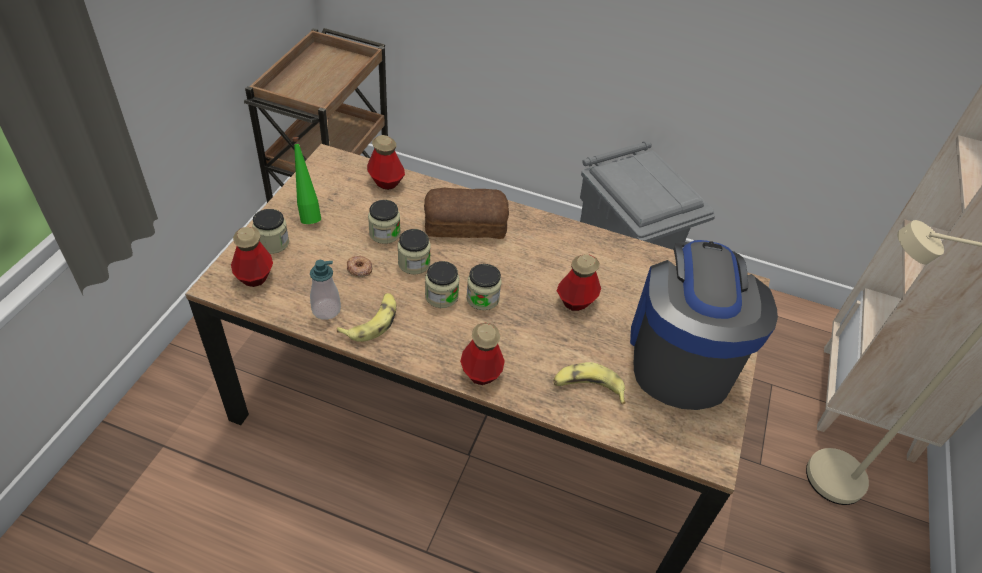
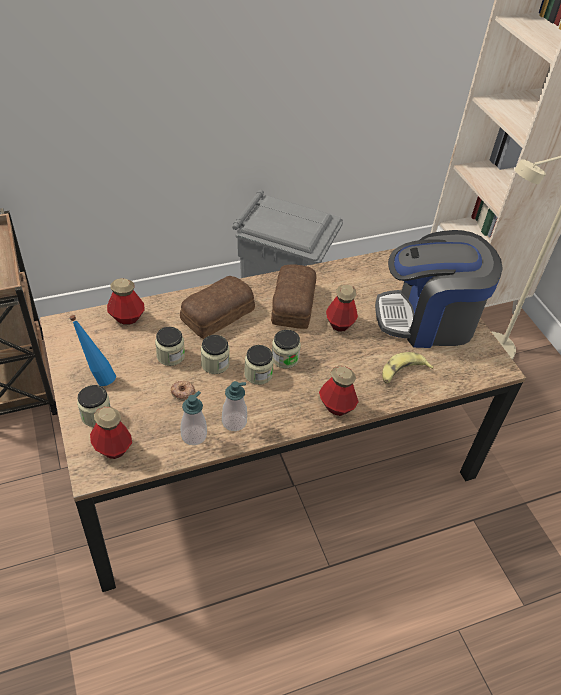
camera: 40 degrees left, 0 degrees up
green bottle [292,137,321,224] -> blue bottle [69,315,116,386]
banana [337,293,396,342] -> soap dispenser [222,381,247,431]
coffee machine [630,240,778,410] -> coffee machine turned 60 degrees counterclockwise [375,230,503,348]
none -> bread [271,264,316,329]

